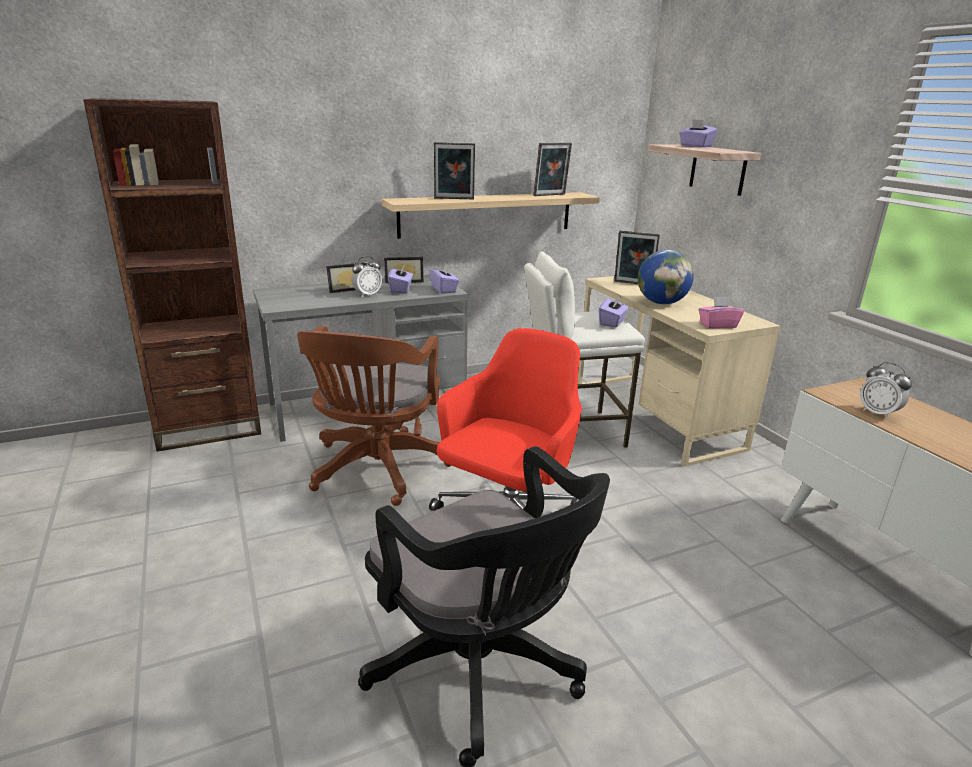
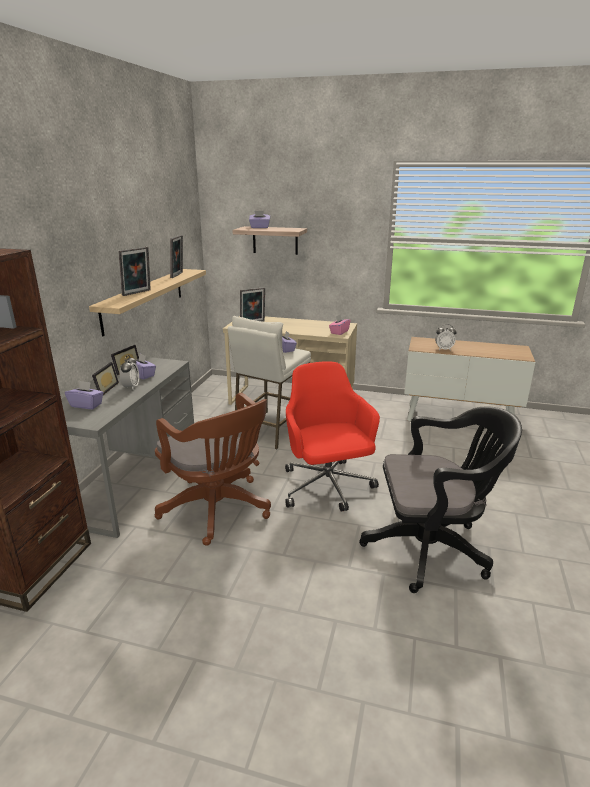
camera: 50 degrees left, 0 degrees up
purple tissue box [429,264,459,294] -> purple tissue box moved to [65,381,104,409]
globe [638,250,694,304] -> none

